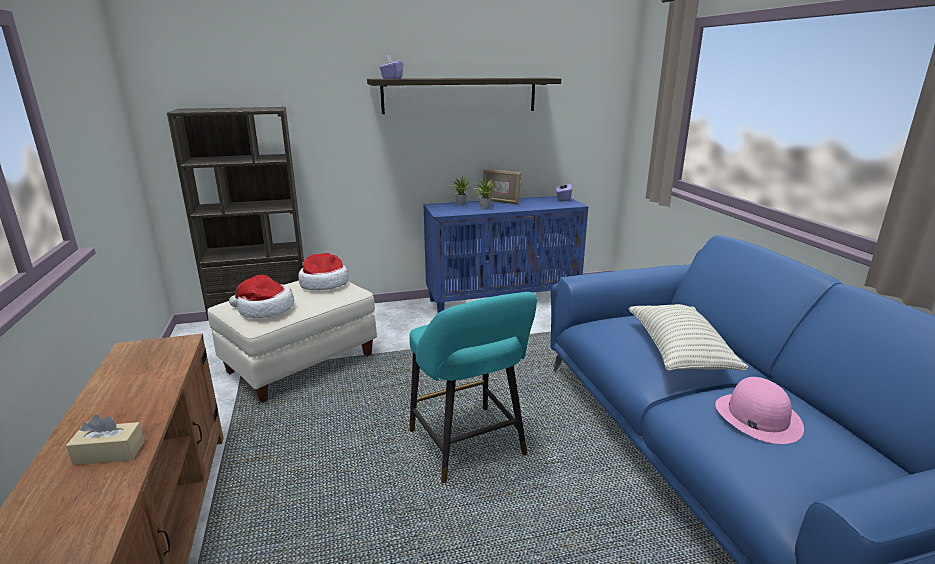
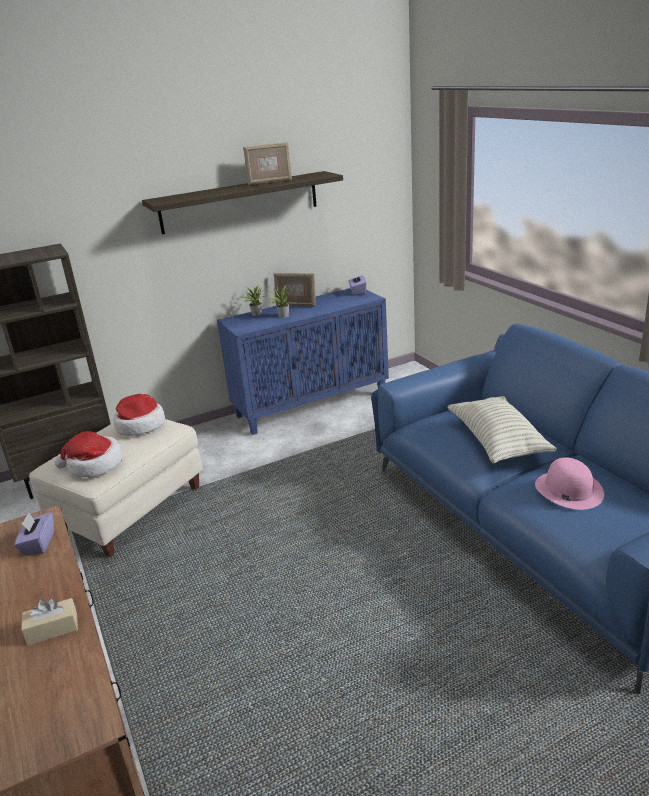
camera: 10 degrees left, 5 degrees up
purple tissue box [379,55,403,79] -> purple tissue box moved to [14,512,54,555]
turquoise stool [409,292,537,483] -> none
none -> picture frame [243,142,292,185]

